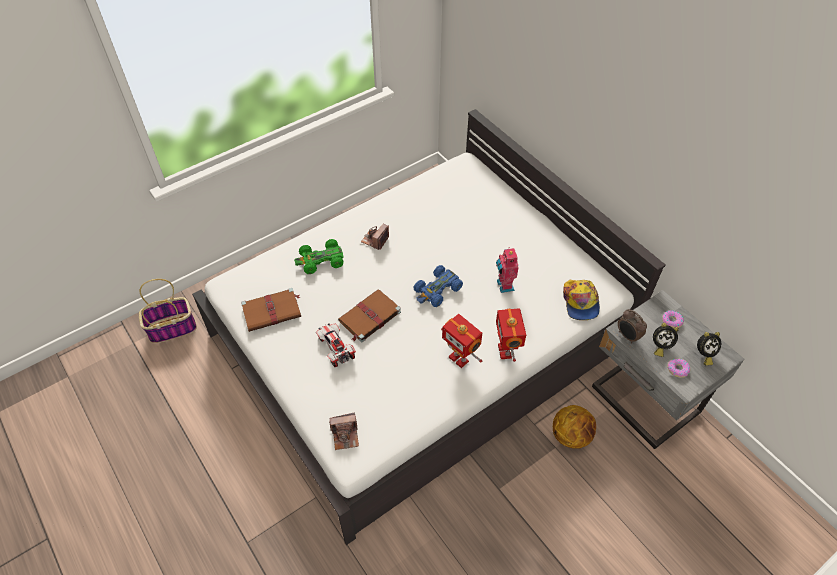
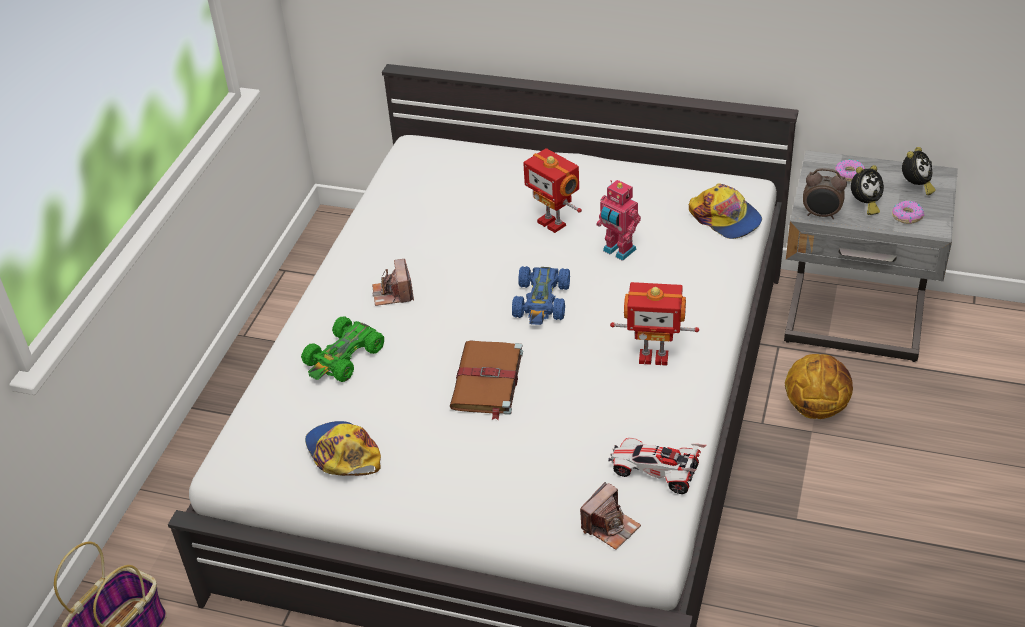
camera: 35 degrees left, 10 degrees down
brown book [241,288,301,332] -> cap [305,421,381,476]
toy car [316,323,356,367] -> toy car moved to [608,438,707,494]
toy robot [496,308,526,362] -> toy robot moved to [523,148,582,233]

